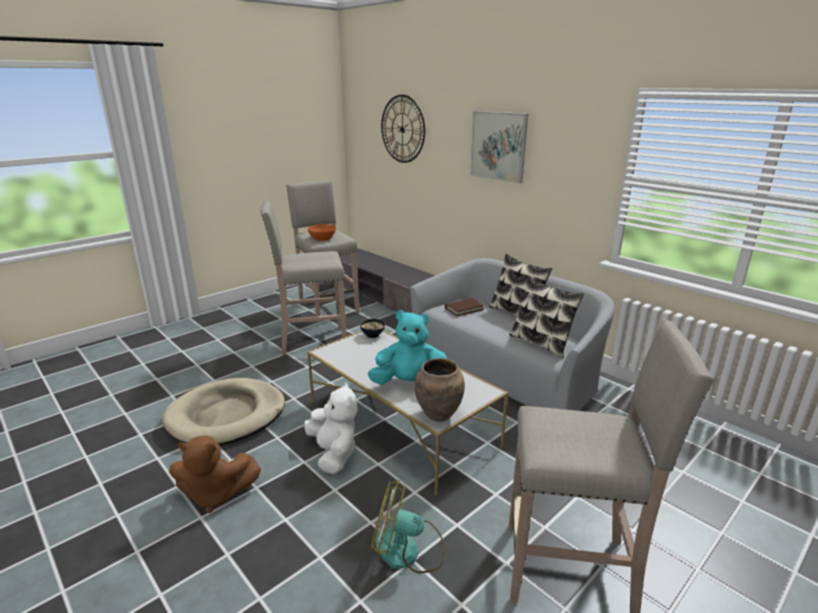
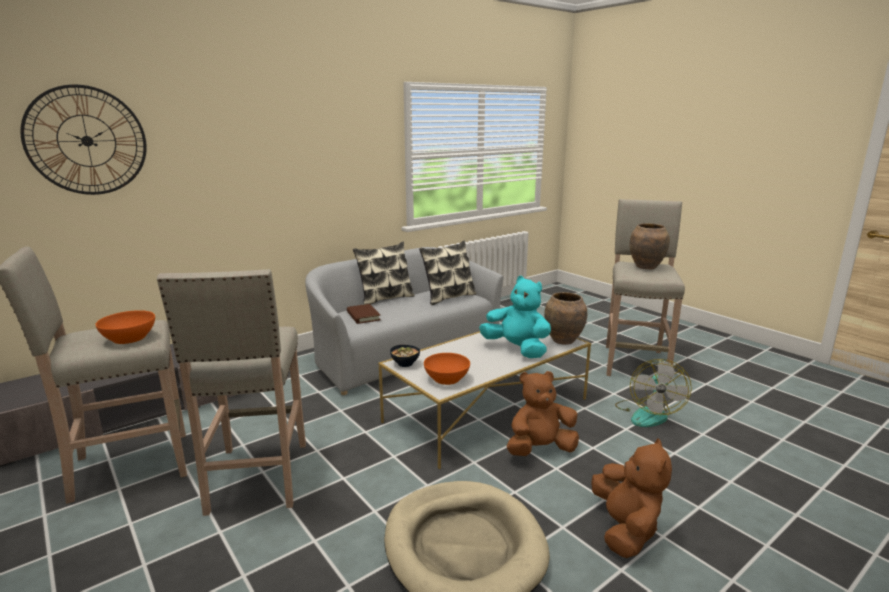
camera: 85 degrees left, 5 degrees down
white plush toy [304,382,357,474] -> brown plush toy [507,371,579,456]
turquoise plush toy [368,310,447,385] -> turquoise plush toy turned 120 degrees clockwise [479,276,551,358]
picture [470,111,528,184] -> none
none -> orange bowl [424,353,470,385]
none -> brown vase [630,223,670,269]

